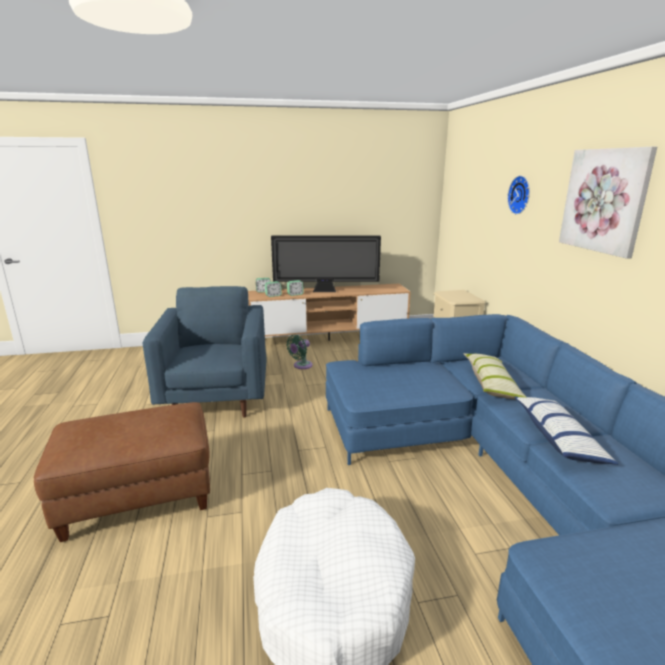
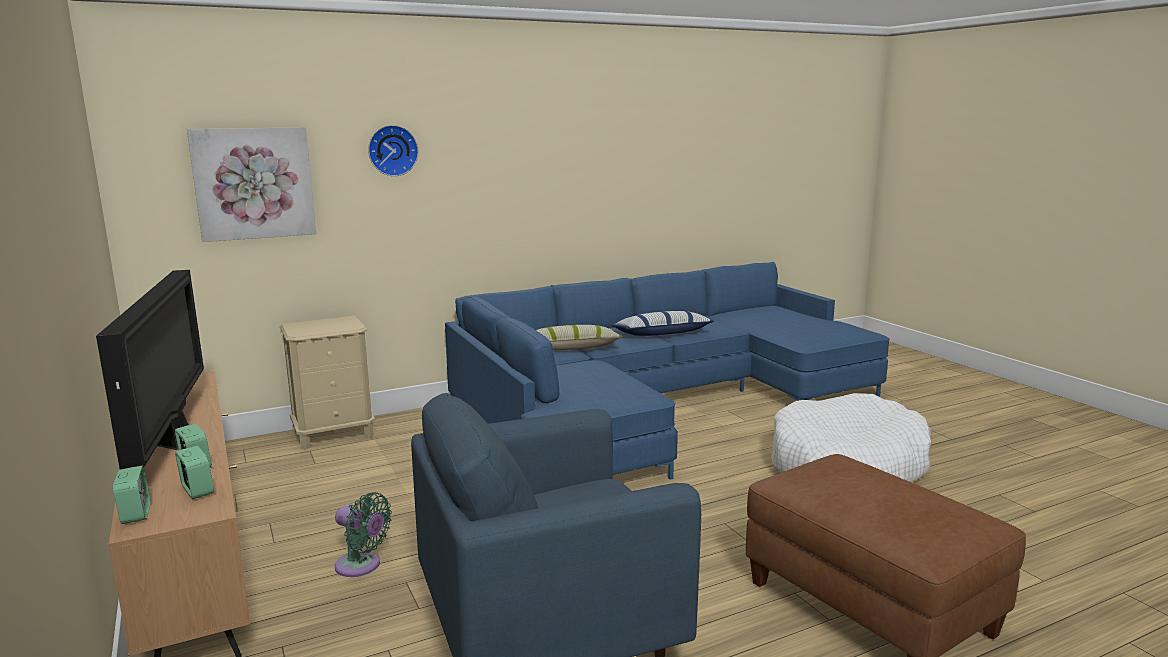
camera: 105 degrees left, 5 degrees down
picture [559,147,657,259] -> picture moved to [187,127,316,242]

